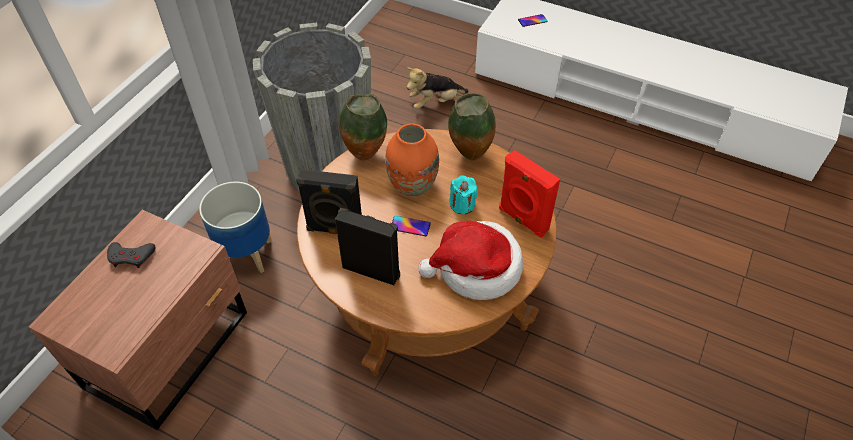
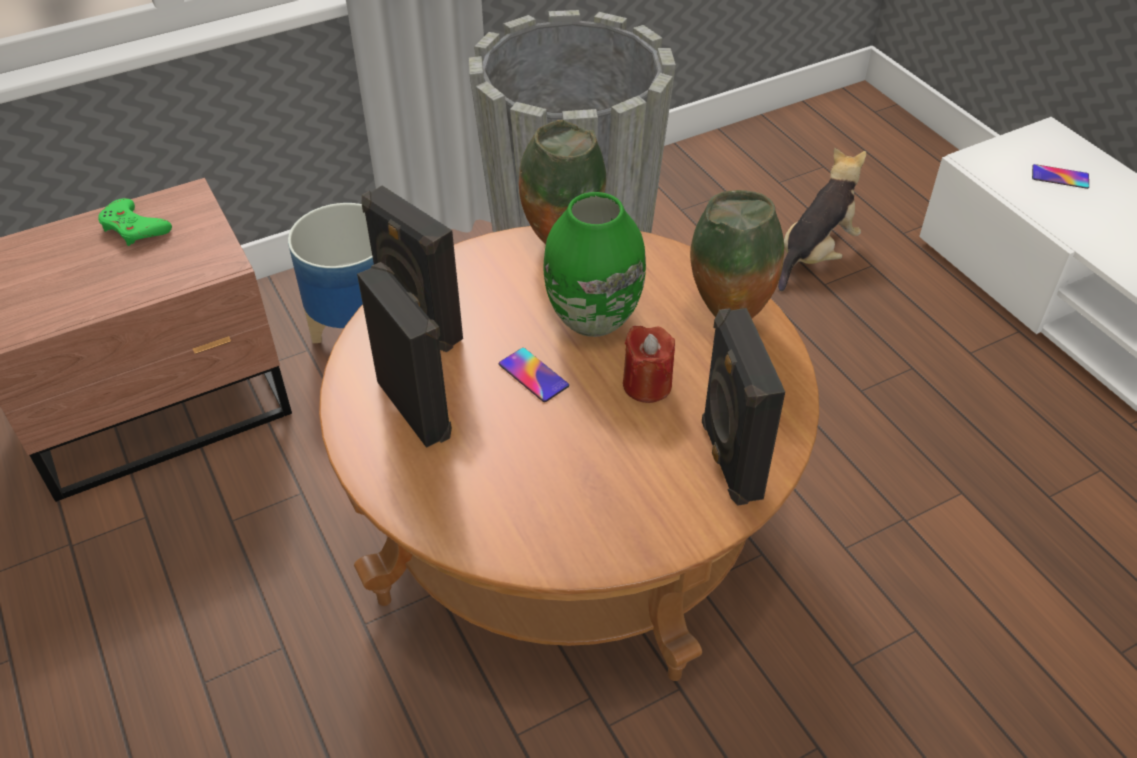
camera: 35 degrees right, 5 degrees down
grey game controller [107,242,156,268] -> green game controller [98,198,172,246]
orange vase [385,123,439,196] -> green vase [543,192,646,337]
plush toy [407,67,469,109] -> plush toy turned 120 degrees clockwise [778,148,866,291]
hat [418,221,523,300] -> none
turquoise candle [449,175,478,214] -> red candle [623,326,675,403]
red speaker [499,150,560,238] -> black speaker [702,308,785,506]

